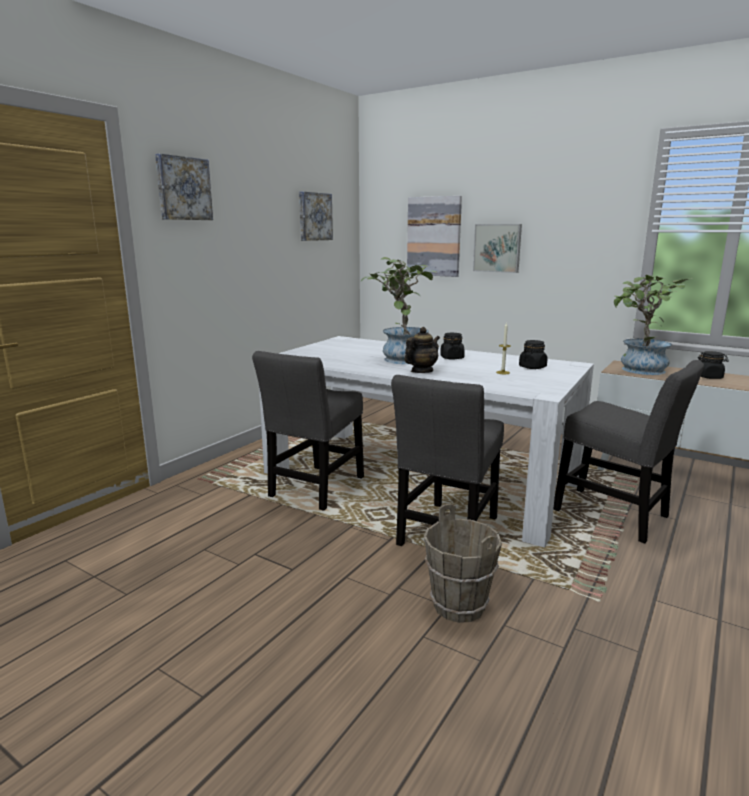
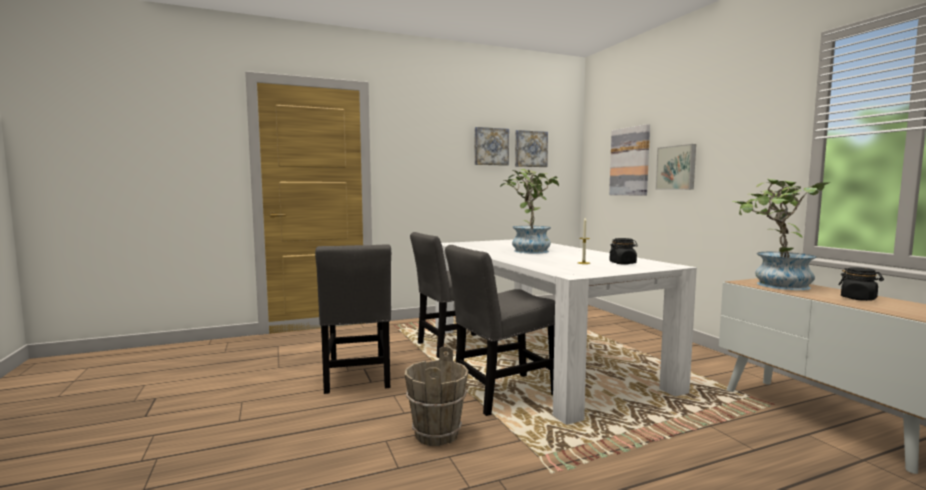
camera: 35 degrees right, 10 degrees down
picture [155,154,213,220] -> picture moved to [475,127,509,166]
teapot [405,327,440,373] -> none
black jar [440,333,465,360] -> none
grey chair [553,360,704,544] -> grey chair moved to [315,244,391,394]

